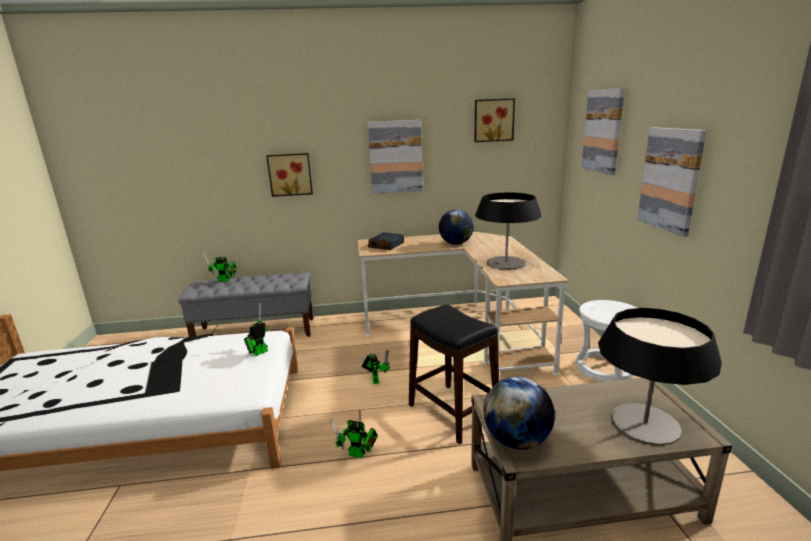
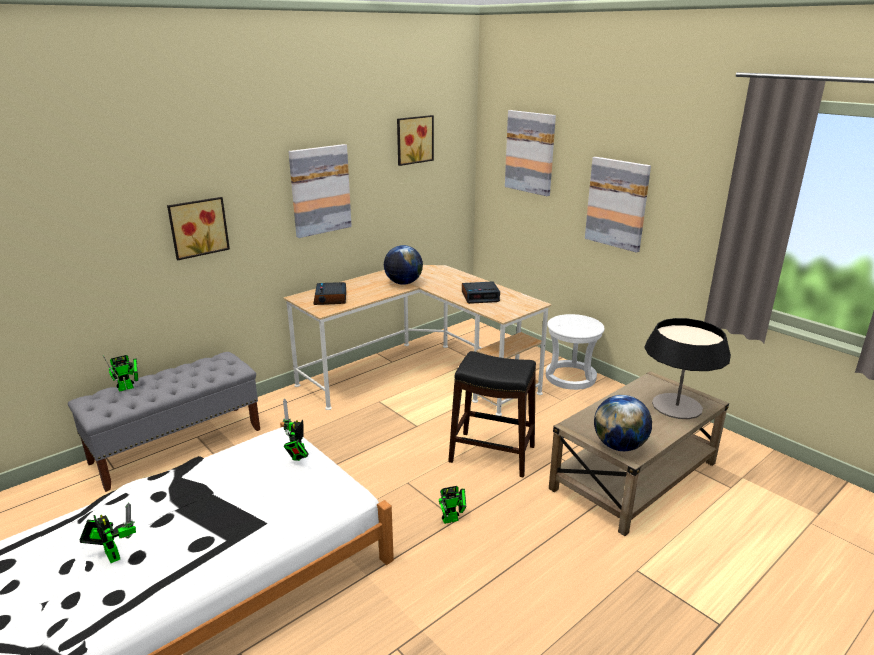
camera: 35 degrees left, 5 degrees up
toy robot [361,349,390,384] -> toy robot moved to [80,503,136,563]
table lamp [475,193,541,270] -> alarm clock [462,281,500,304]

